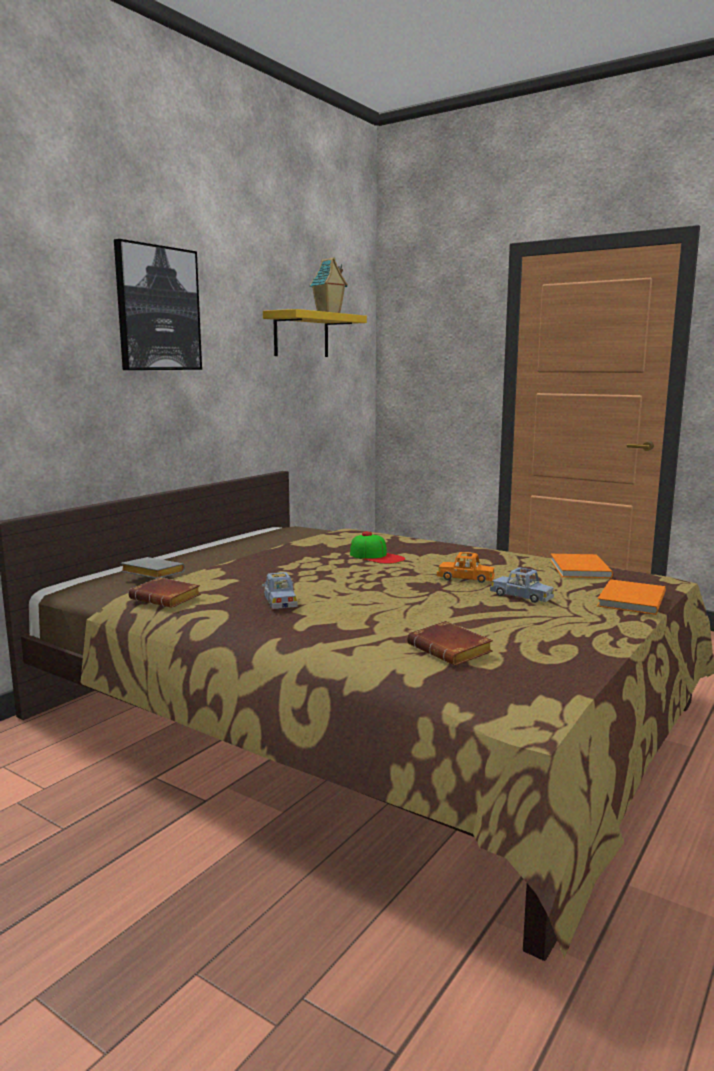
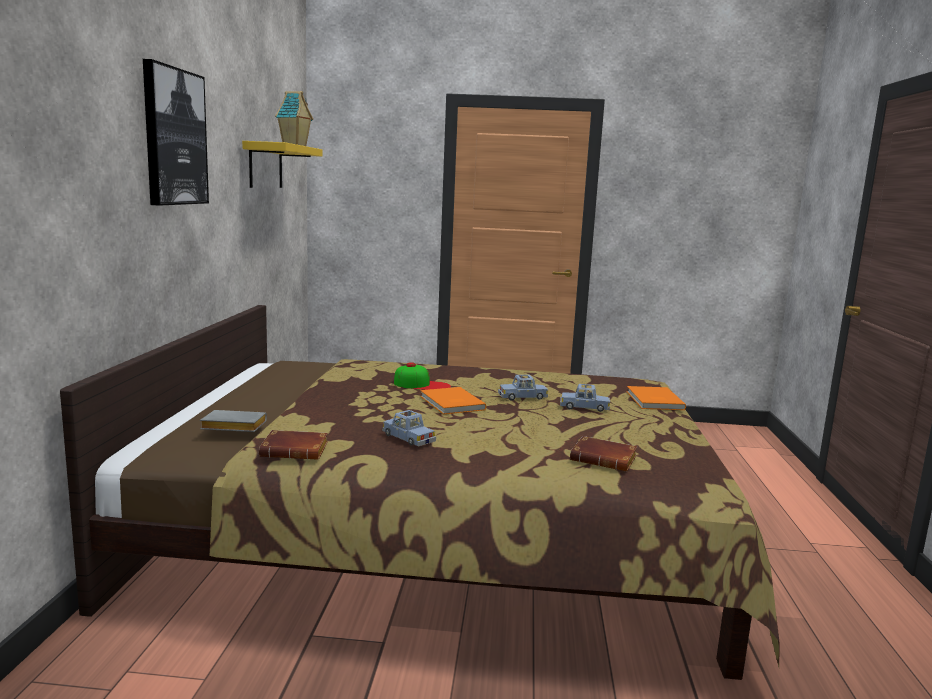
camera: 30 degrees left, 0 degrees up
orange toy car [437,552,495,583] -> blue toy car [498,375,548,400]
orange book [550,554,613,578] -> orange book moved to [420,387,487,414]

